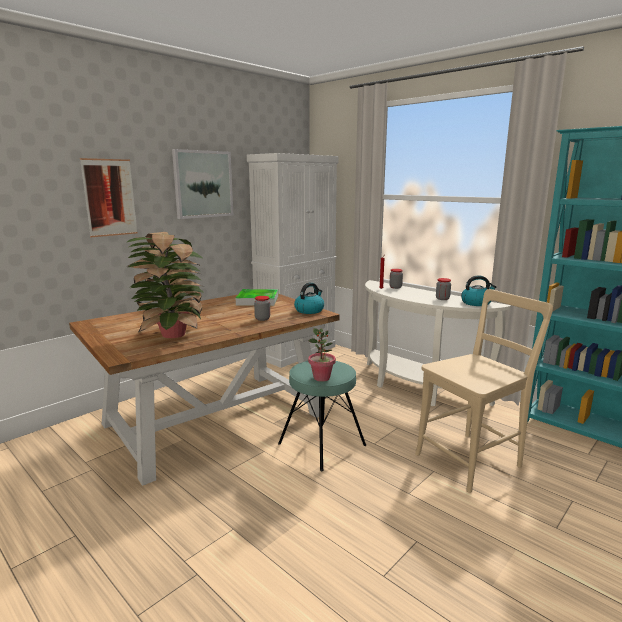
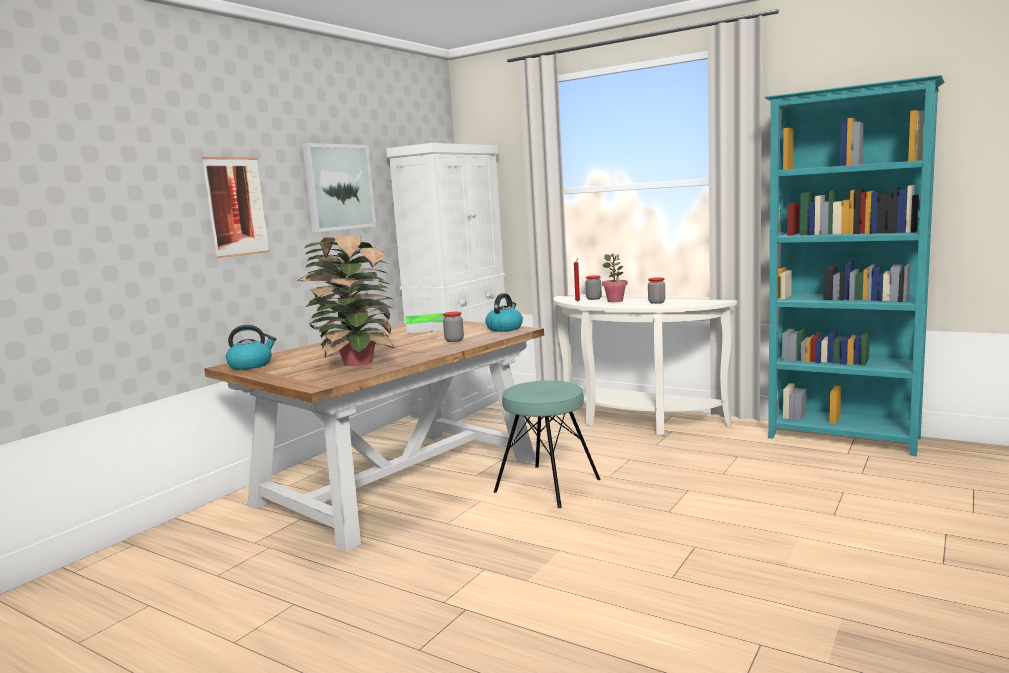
camera: 10 degrees left, 5 degrees down
potted plant [308,328,336,382] -> potted plant moved to [602,253,627,302]
beige chair [415,289,553,493] -> none
kettle [461,275,496,306] -> kettle moved to [226,325,276,370]

